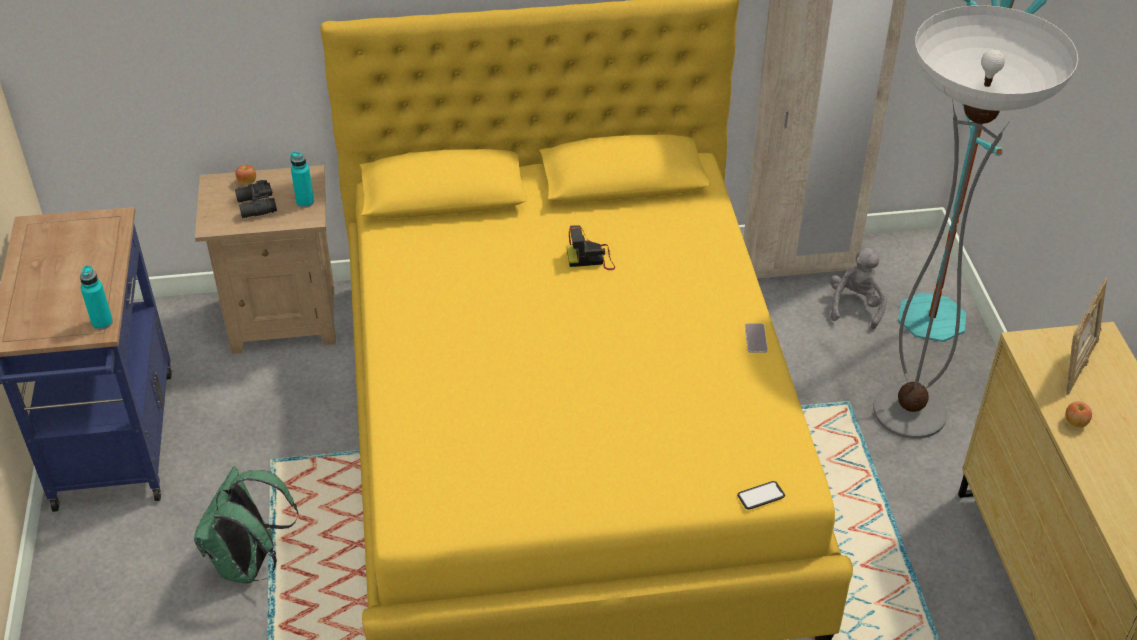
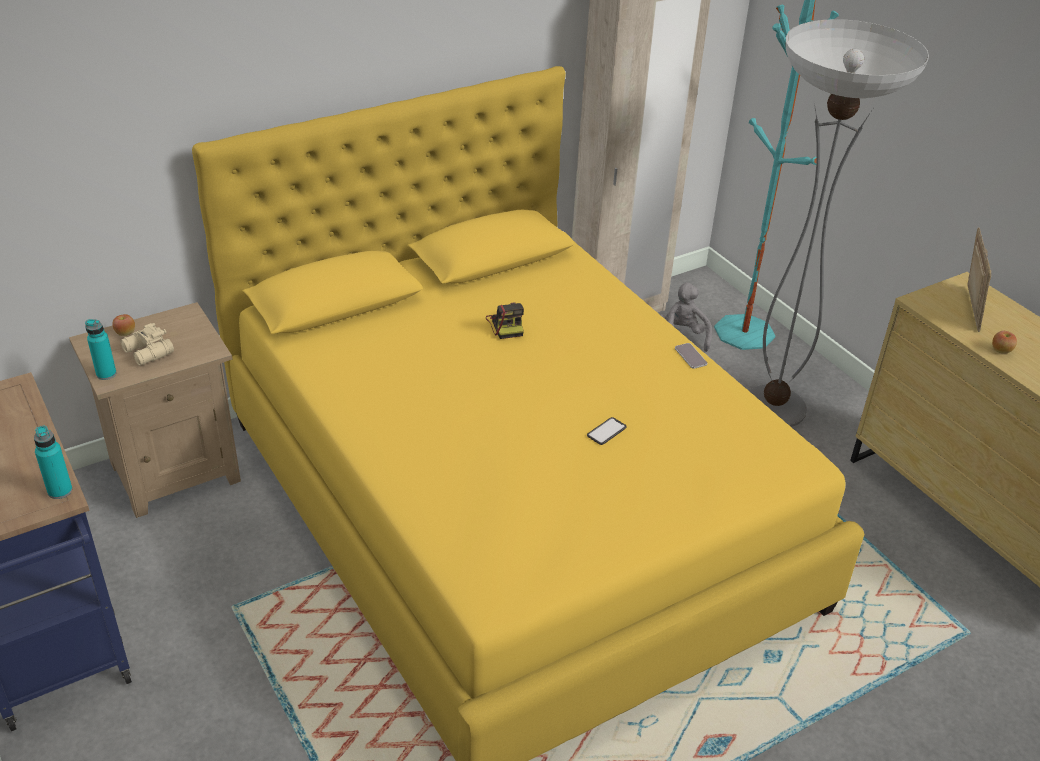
camera: 25 degrees left, 5 degrees down
green backpack [194,466,299,584] -> none
black binoculars [235,180,277,218] -> beige binoculars [120,323,174,366]
turquoise bottle [290,151,314,208] -> turquoise bottle moved to [85,319,116,380]
camera [566,225,615,270] -> camera turned 75 degrees counterclockwise [486,302,524,339]
phone [737,481,785,510] -> phone moved to [587,417,627,445]

